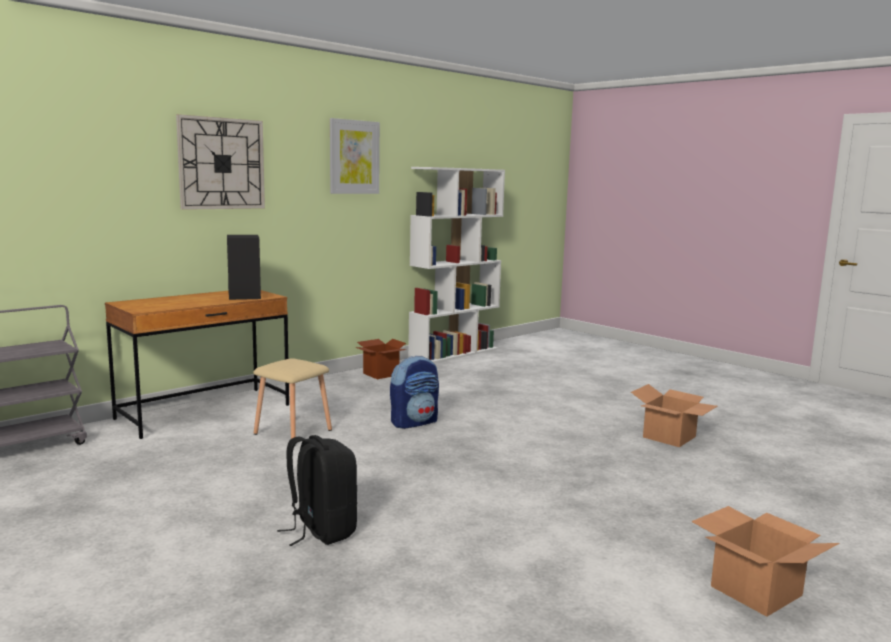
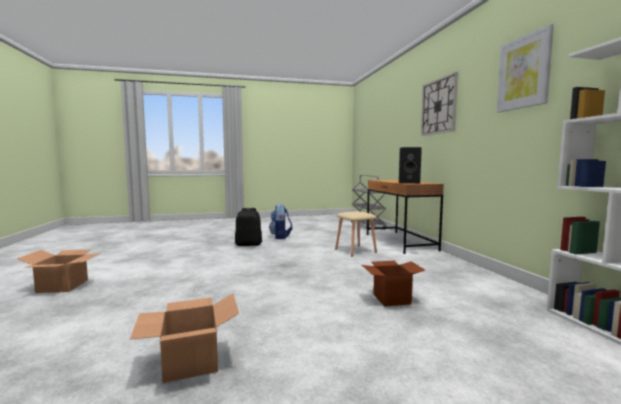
camera: 120 degrees right, 5 degrees down
cardboard box [355,339,407,379] -> cardboard box moved to [362,261,425,307]
backpack [390,356,439,429] -> backpack moved to [269,204,292,239]

